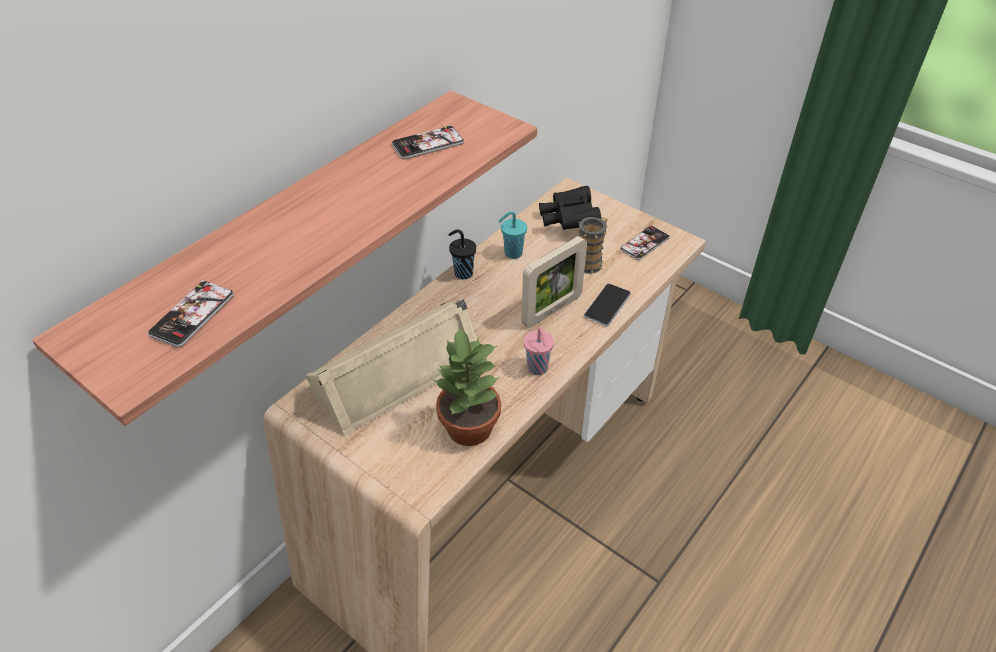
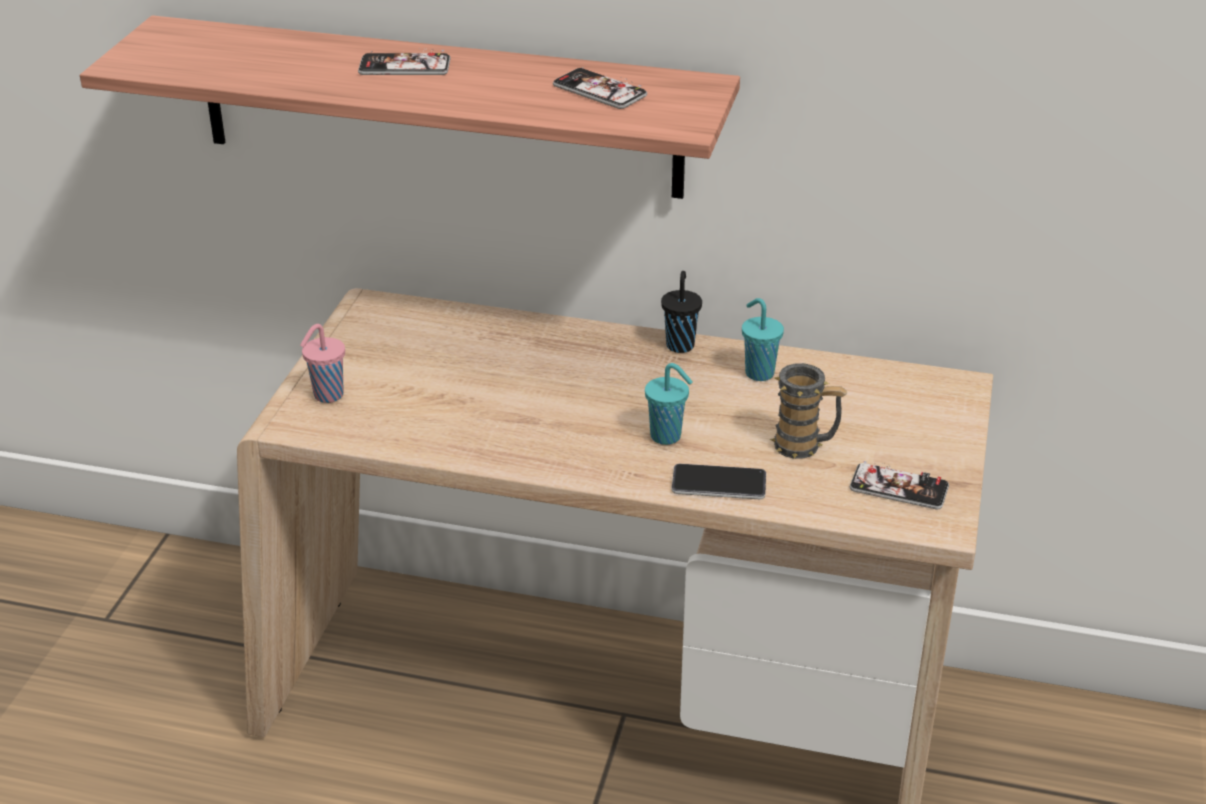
camera: 65 degrees right, 10 degrees down
phone [148,280,234,347] -> phone moved to [358,48,451,75]
beige speaker [305,299,477,436] -> none
potted plant [434,326,501,446] -> none
picture frame [522,236,587,328] -> turquoise cup [645,363,692,445]
pink cup [524,327,554,375] -> pink cup moved to [300,324,345,403]
black binoculars [539,186,601,230] -> none

